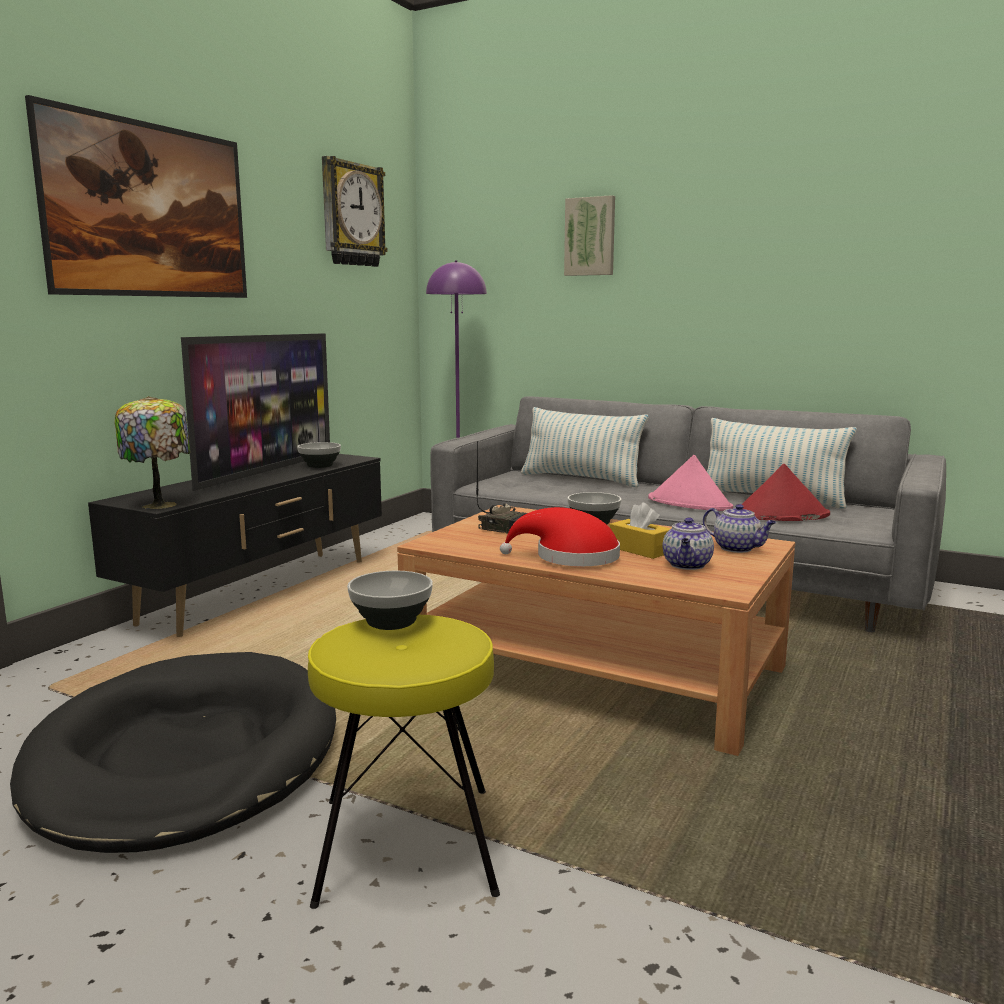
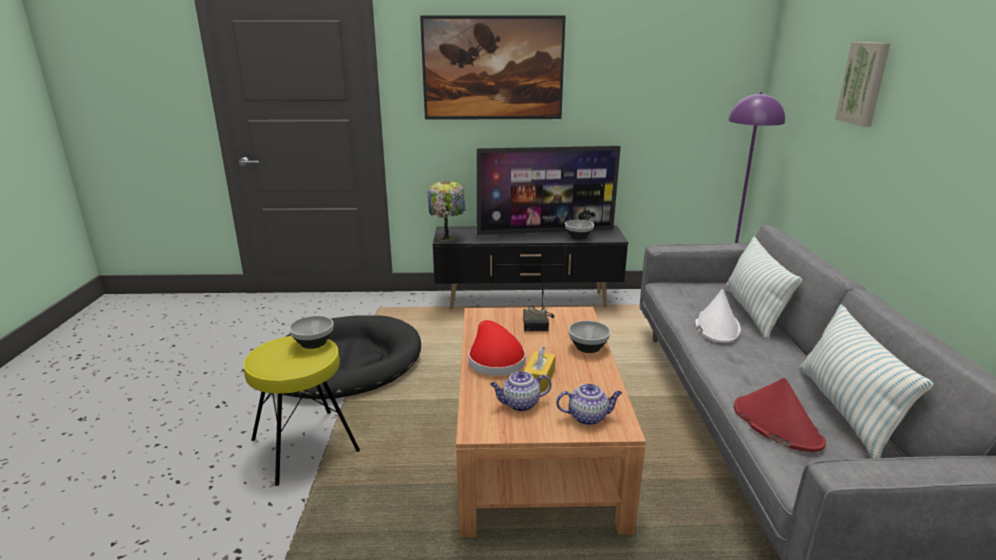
camera: 60 degrees right, 10 degrees up
wall clock [322,156,388,267] -> none
pink hat [648,455,733,511] -> none
teapot [703,504,776,553] -> teapot turned 105 degrees counterclockwise [556,384,622,425]
none -> white hat [695,289,741,343]

